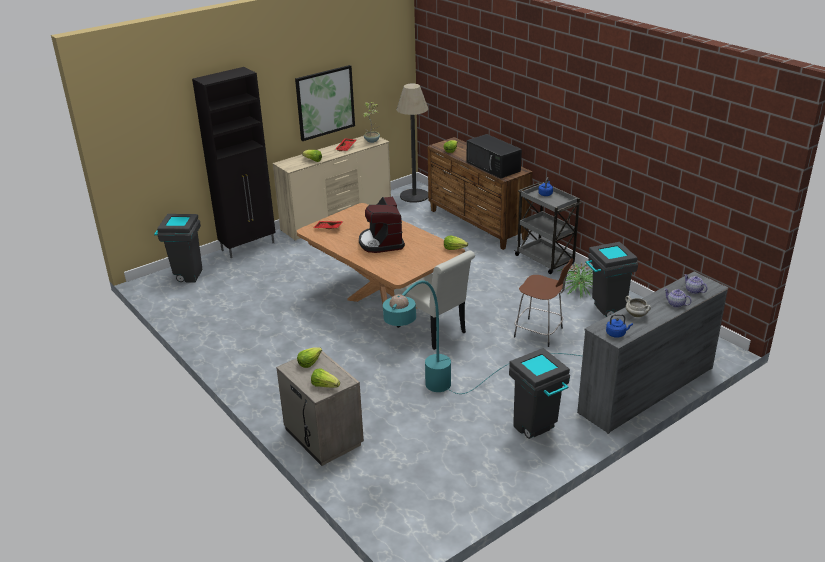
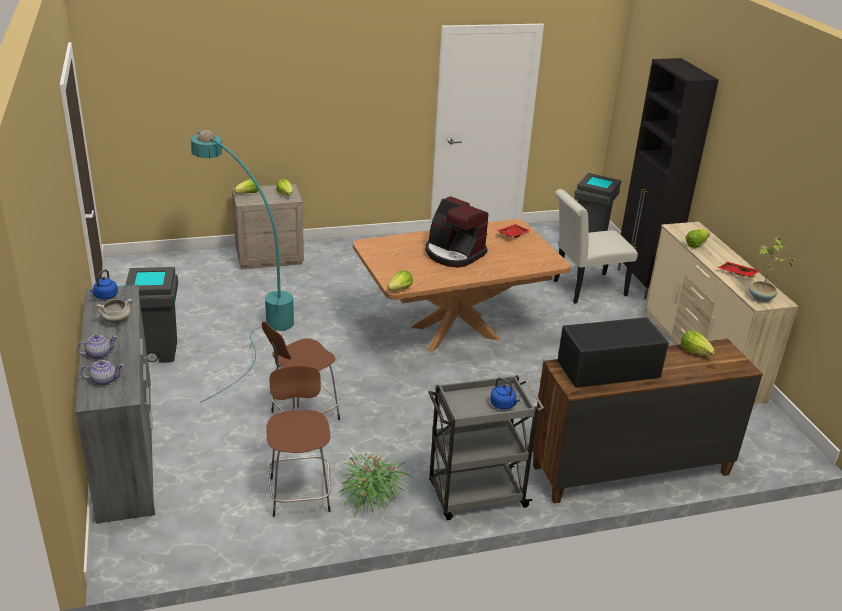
camera: 110 degrees right, 0 degrees up
picture [295,65,355,141] -> none
coffee machine [359,197,405,253] -> coffee machine turned 150 degrees counterclockwise [425,196,489,267]
white chair [394,250,475,350] -> white chair moved to [554,189,638,304]
floor lamp [397,83,428,203] -> none
grey trash can [586,242,638,317] -> brown stool [266,366,331,517]

